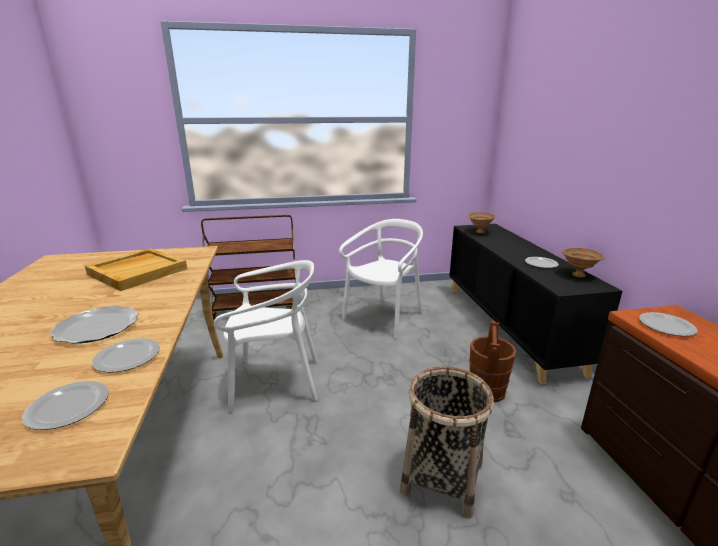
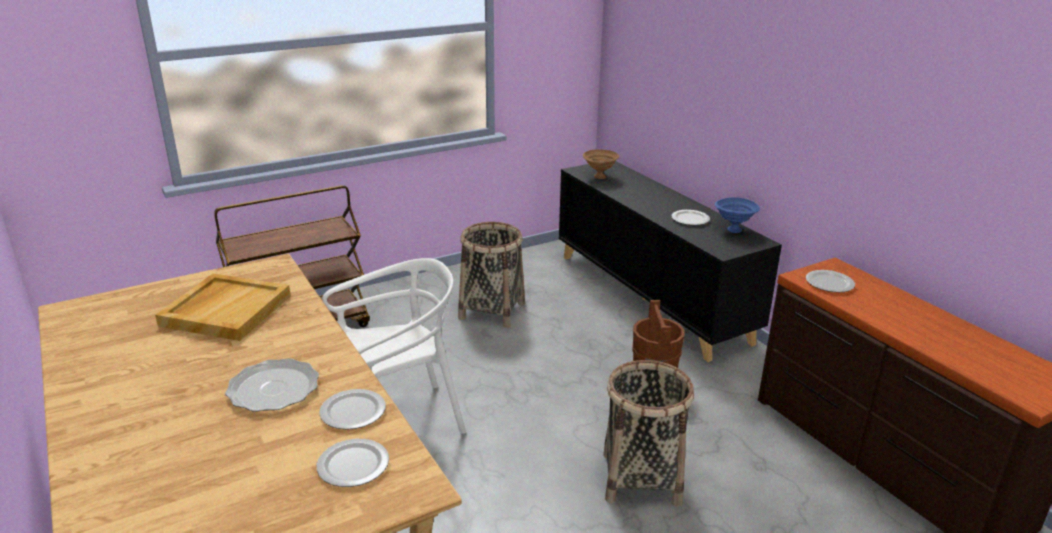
camera: 20 degrees left, 5 degrees up
white chair [339,219,423,339] -> basket [458,222,525,328]
brown bowl [562,248,605,278] -> blue bowl [714,197,760,233]

